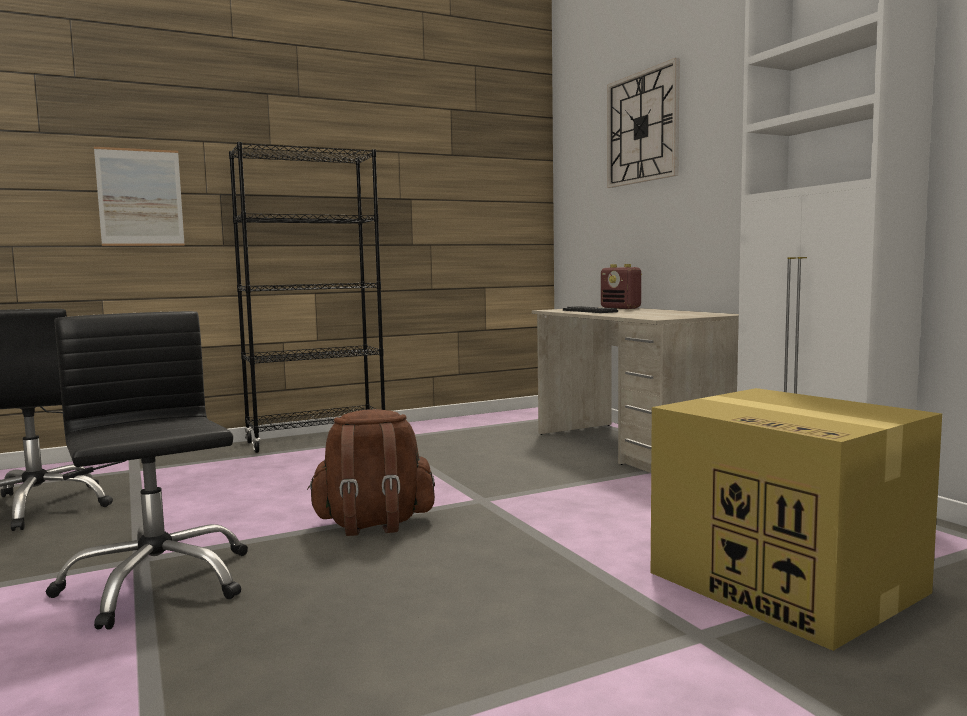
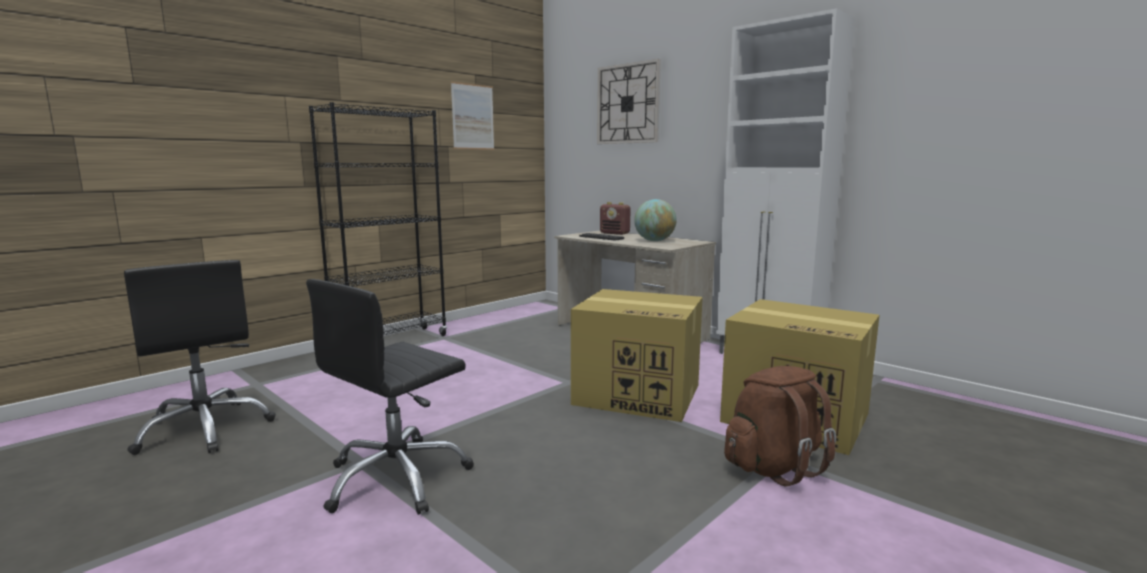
camera: 20 degrees left, 5 degrees up
black office chair [46,311,248,630] -> black office chair turned 90 degrees counterclockwise [306,279,474,515]
picture [94,147,185,246] -> picture moved to [451,82,494,150]
brown backpack [307,409,435,536] -> brown backpack moved to [724,366,836,487]
none -> cardboard box [571,289,703,422]
none -> globe [634,199,677,241]

